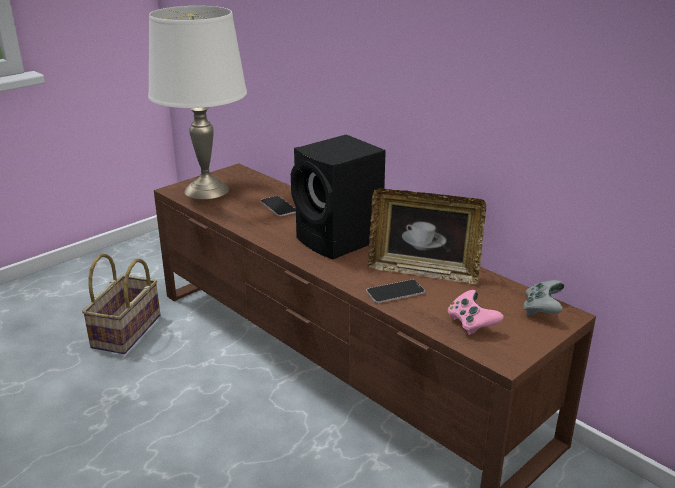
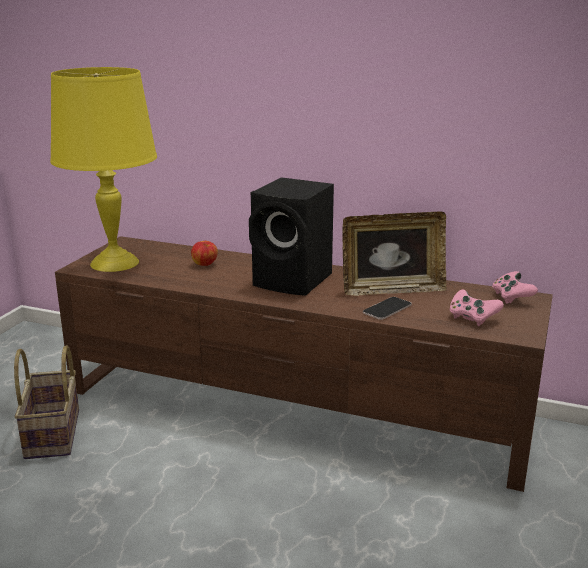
camera: 25 degrees left, 5 degrees down
white table lamp [148,6,247,199] -> yellow table lamp [50,67,157,272]
phone [260,196,296,216] -> apple [191,241,218,266]
grey game controller [523,280,564,316] -> pink game controller [492,271,538,304]

